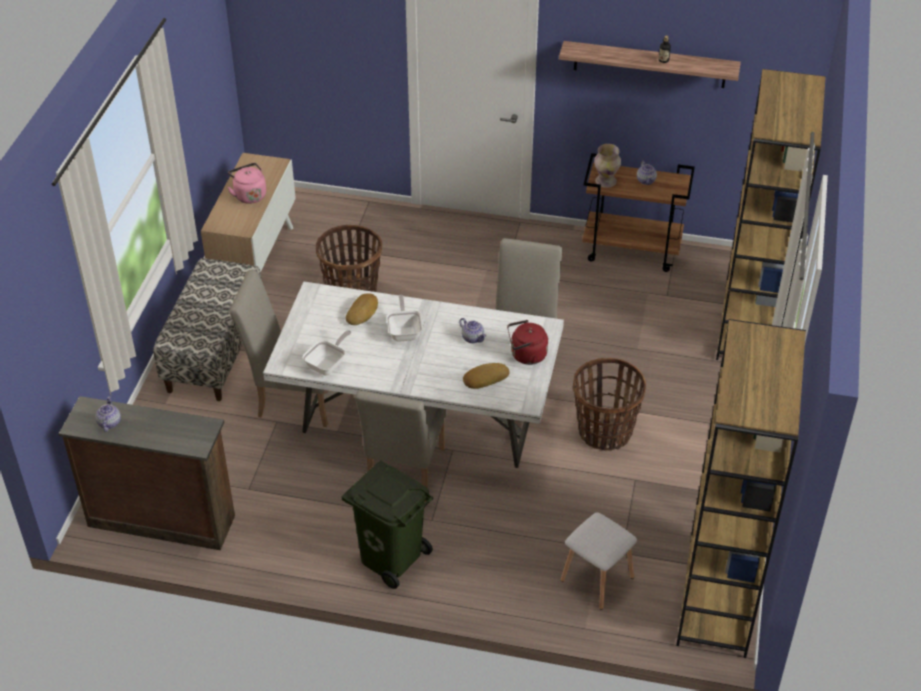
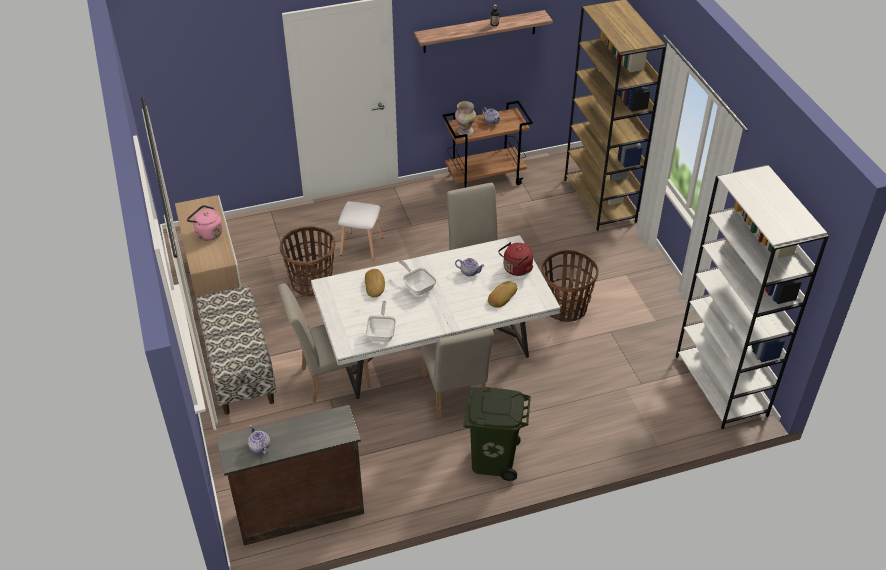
camera: 30 degrees left, 0 degrees up
white stool [560,512,637,610] -> white stool moved to [338,201,383,260]
brown bookcase [676,319,806,658] -> white bookcase [676,165,829,429]

